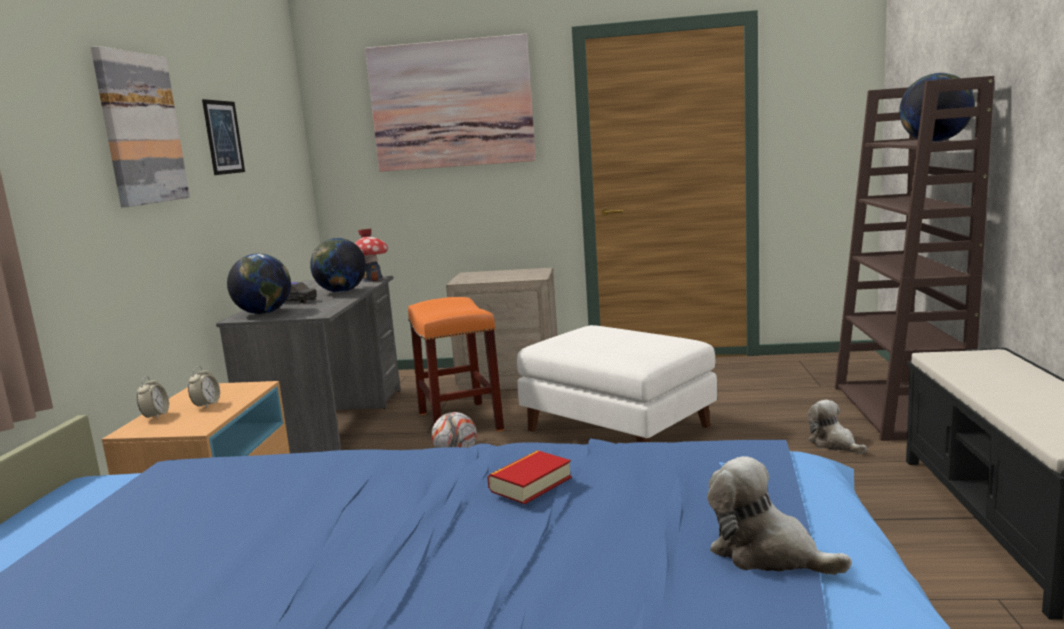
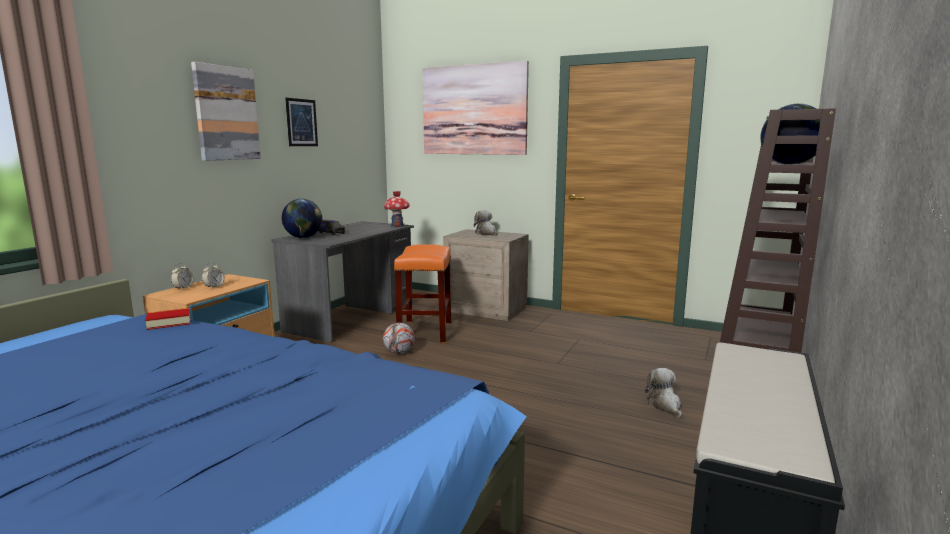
camera: 20 degrees right, 0 degrees up
globe [310,238,366,293] -> none
book [487,450,572,504] -> book moved to [145,308,190,330]
white ottoman [517,325,717,442] -> none
plush toy [707,456,852,575] -> plush toy moved to [474,210,497,236]

